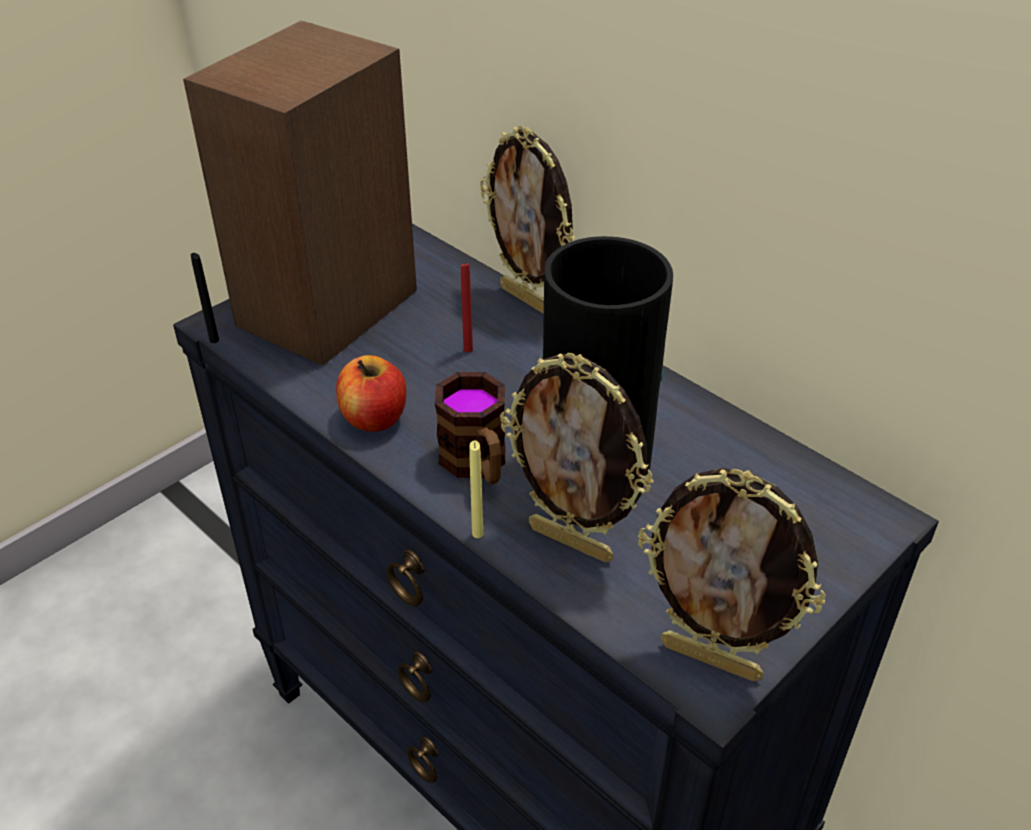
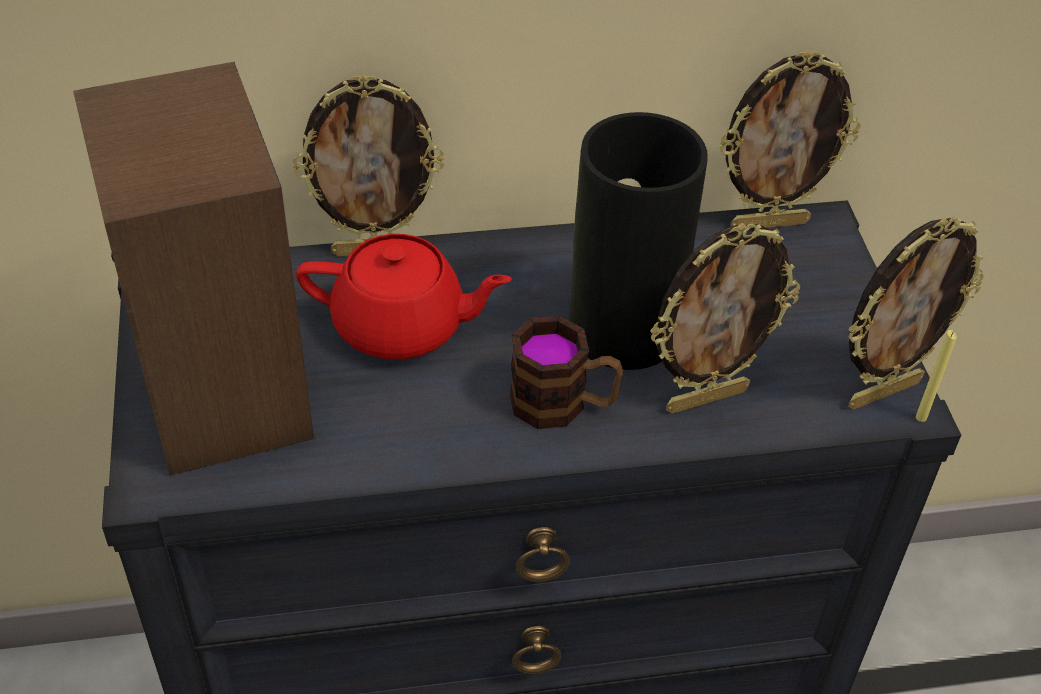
camera: 55 degrees left, 5 degrees up
black candle [191,253,219,343] -> none
apple [336,355,406,432] -> none
red candle [461,263,473,352] -> red teapot [296,234,512,360]
yellow candle [469,440,483,538] -> yellow candle moved to [916,330,957,422]
none -> picture frame [719,50,861,228]

